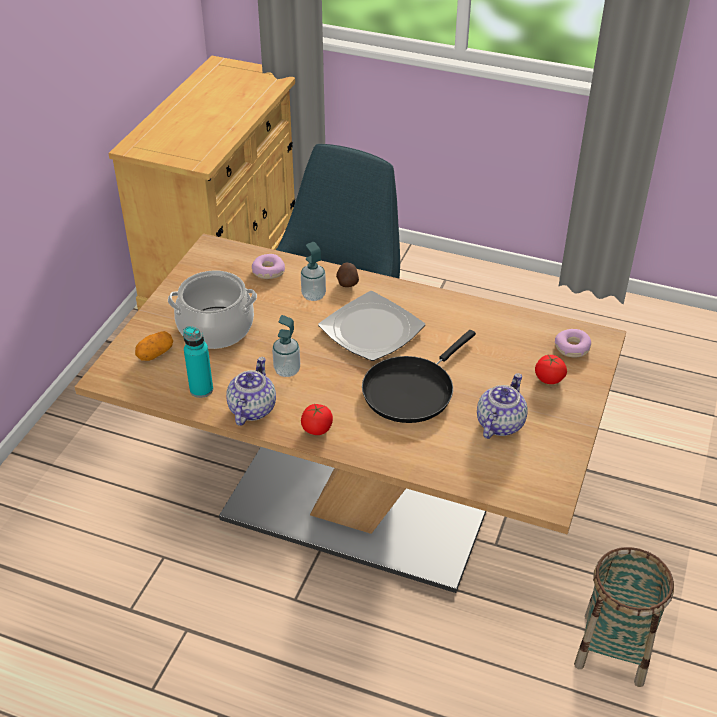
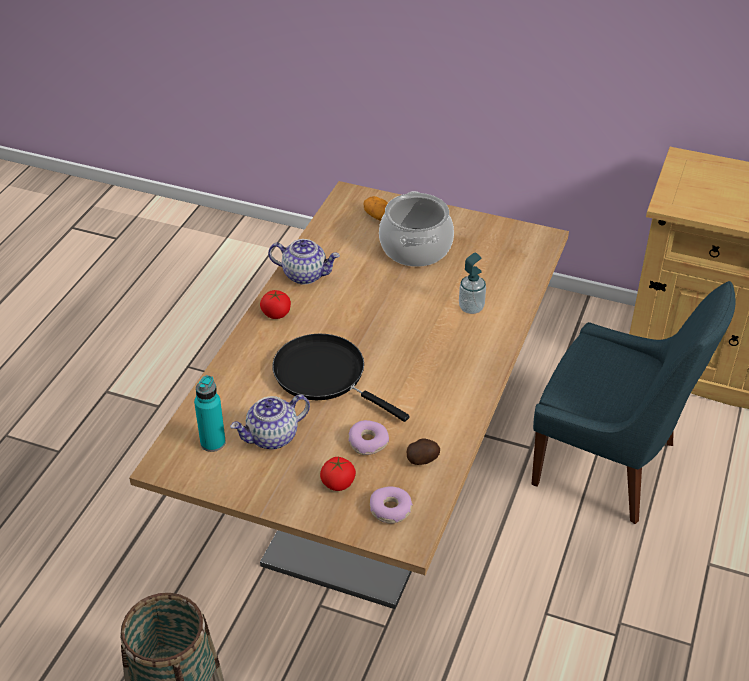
camera: 90 degrees right, 0 degrees up
turquoise bottle [183,326,213,398] -> turquoise bottle moved to [194,375,226,452]
donut [252,254,285,279] -> donut moved to [348,420,389,455]
soap dispenser [272,315,300,377] -> none
plate [318,291,425,361] -> none
potato [336,263,359,287] -> potato moved to [407,438,440,465]
teapot [477,373,528,439] -> teapot turned 120 degrees clockwise [230,395,310,449]

